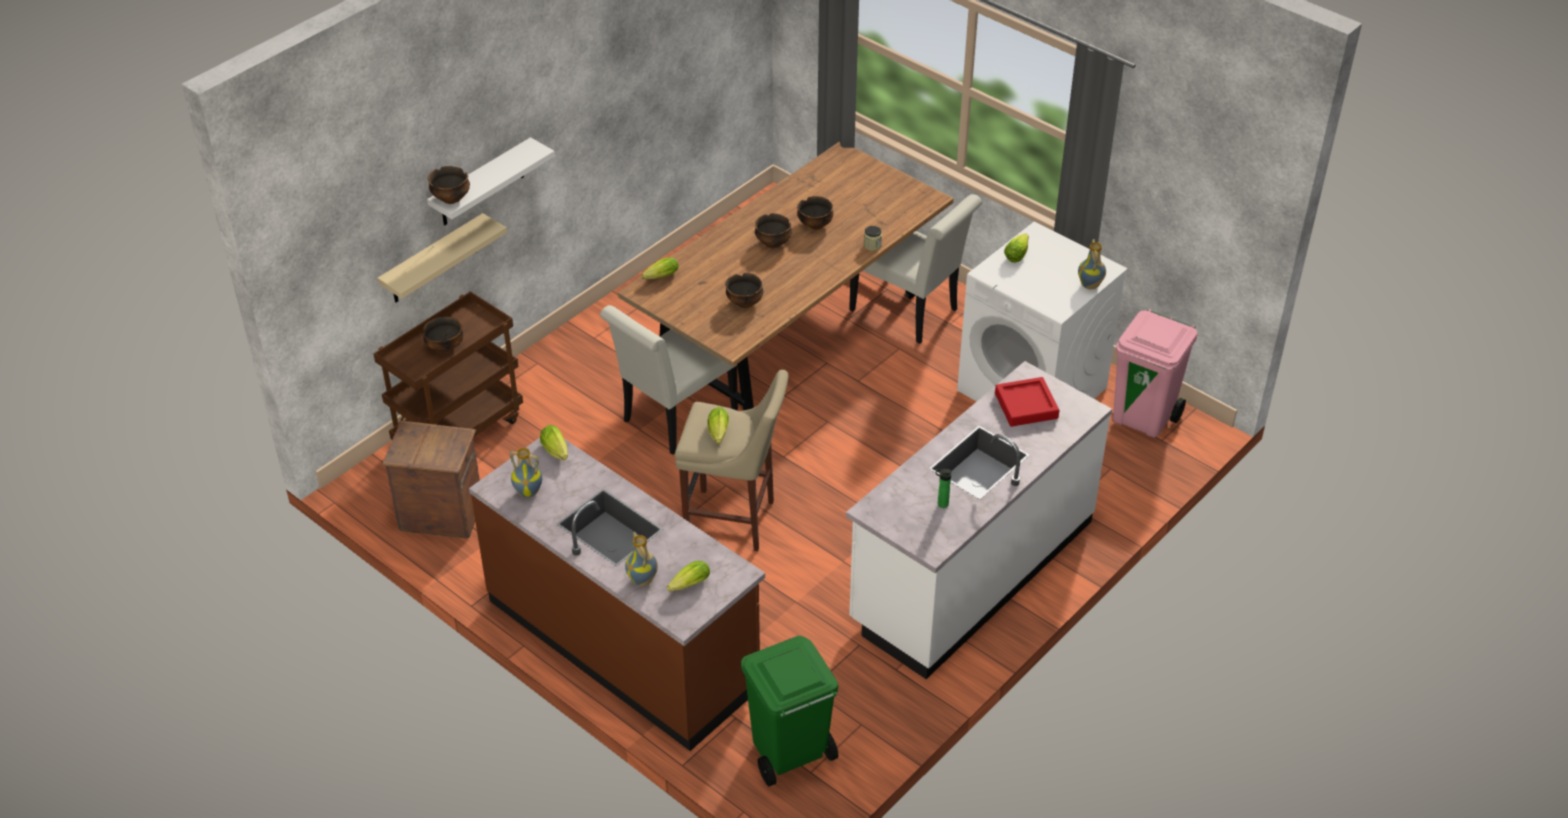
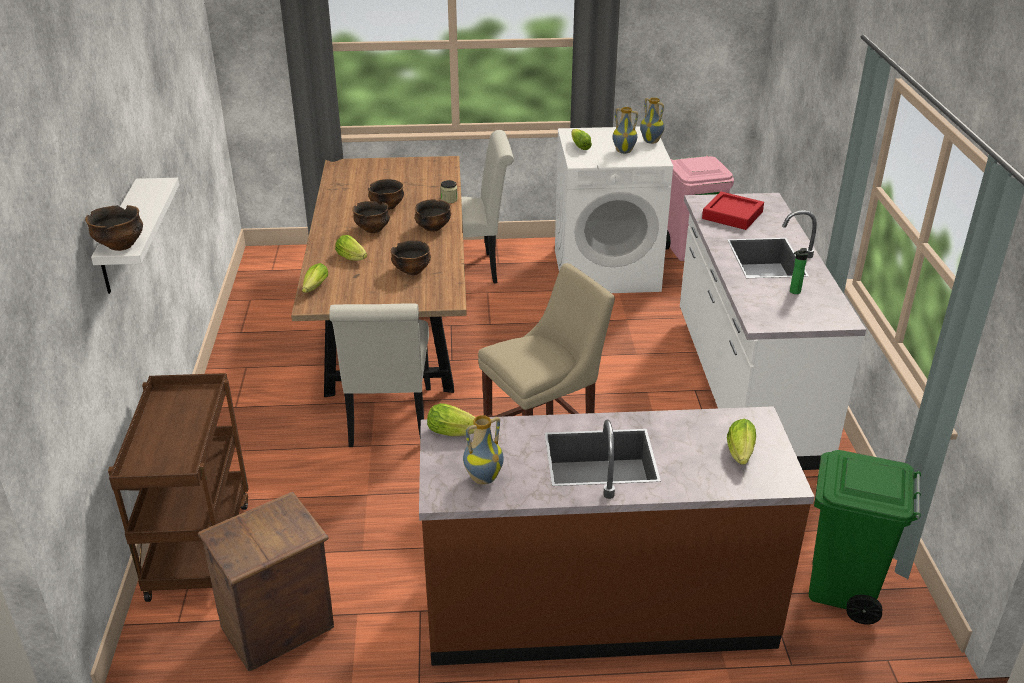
camera: 45 degrees left, 10 degrees down
beige shelf [377,213,507,303] -> none
bowl [423,316,463,352] -> bowl moved to [415,199,451,232]
vase [625,532,658,586] -> vase moved to [613,107,638,154]
lettuce [708,407,729,443] -> lettuce moved to [335,235,367,261]

